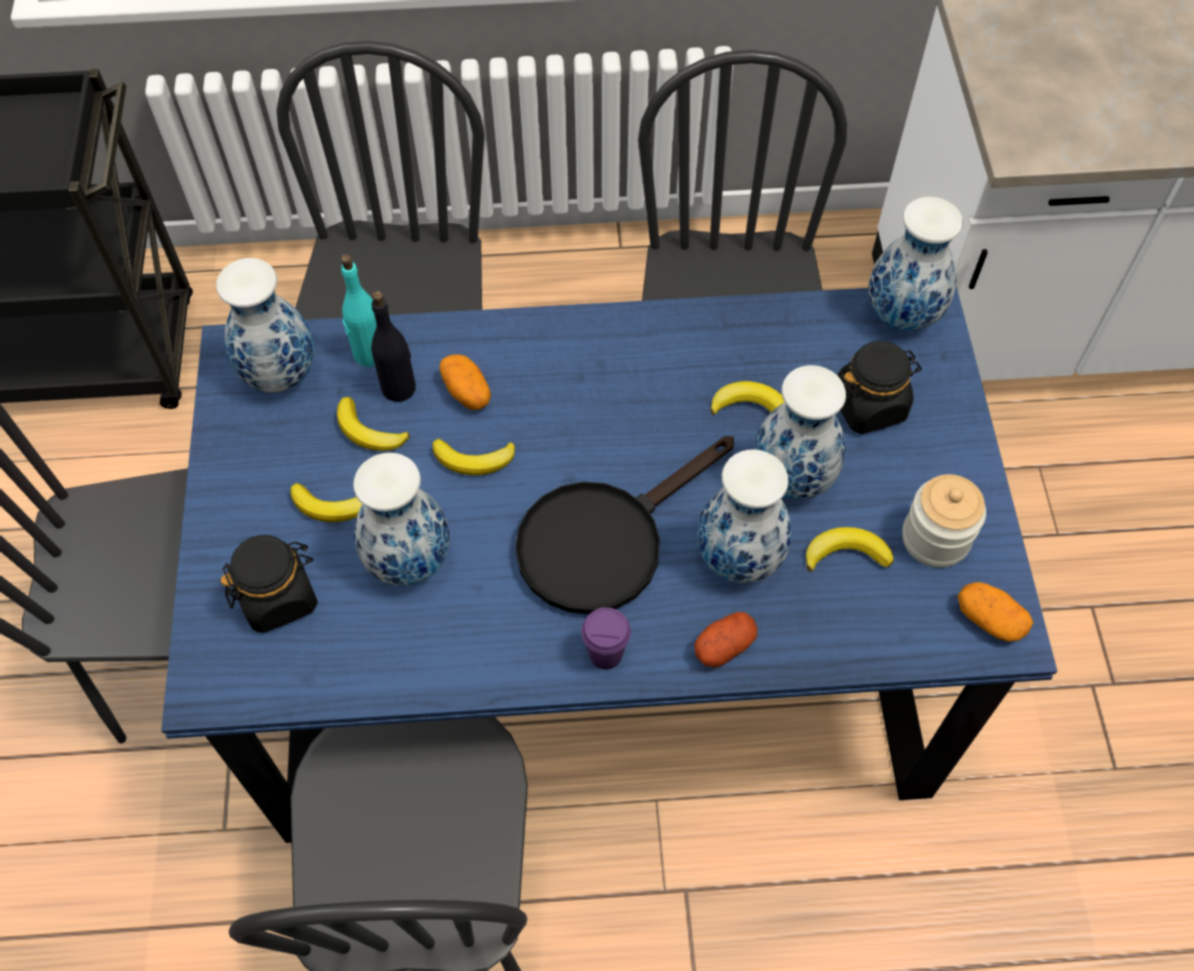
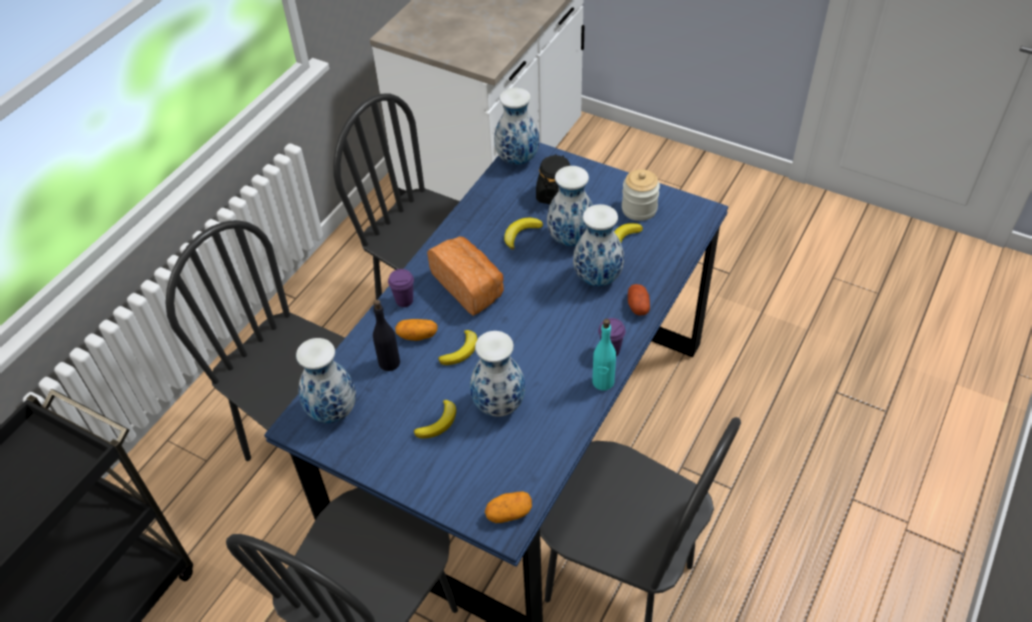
camera: 55 degrees left, 10 degrees down
black jar [220,535,318,633] -> none
banana [337,397,410,451] -> none
turquoise bottle [341,254,377,367] -> turquoise bottle moved to [592,319,616,391]
black frying pan [515,436,734,614] -> none
potato [958,582,1033,642] -> potato moved to [485,491,532,523]
none -> purple cup [388,269,414,307]
none -> bread [427,236,504,316]

